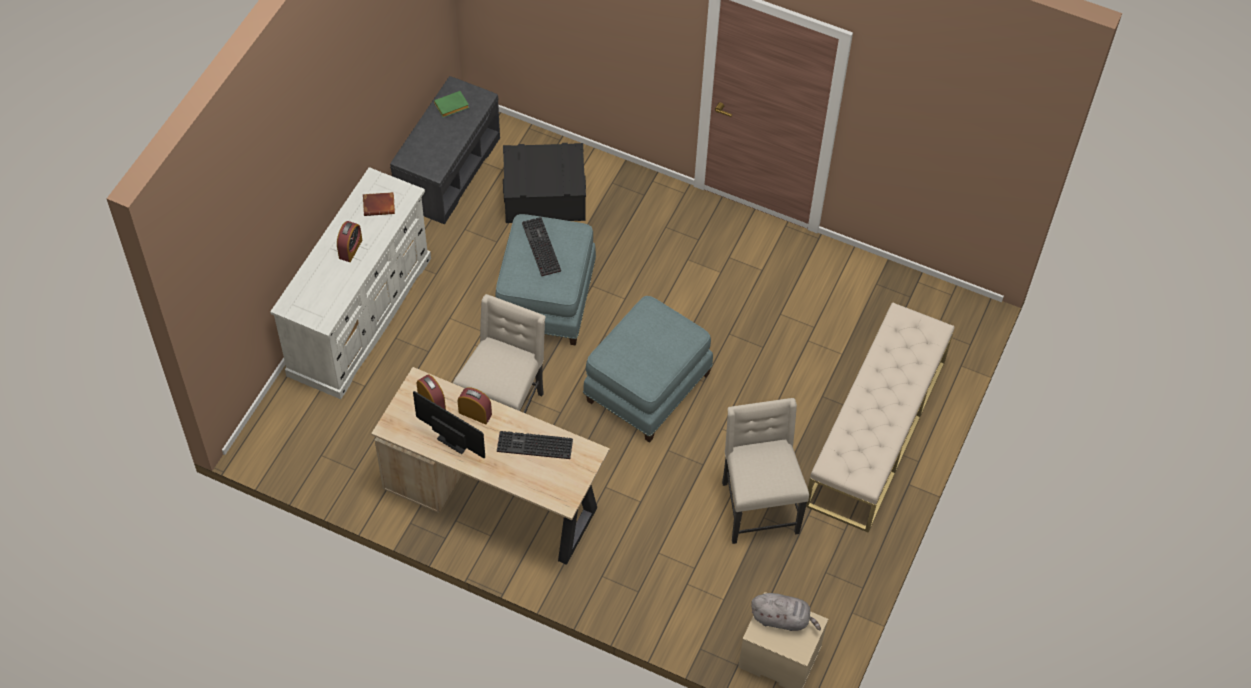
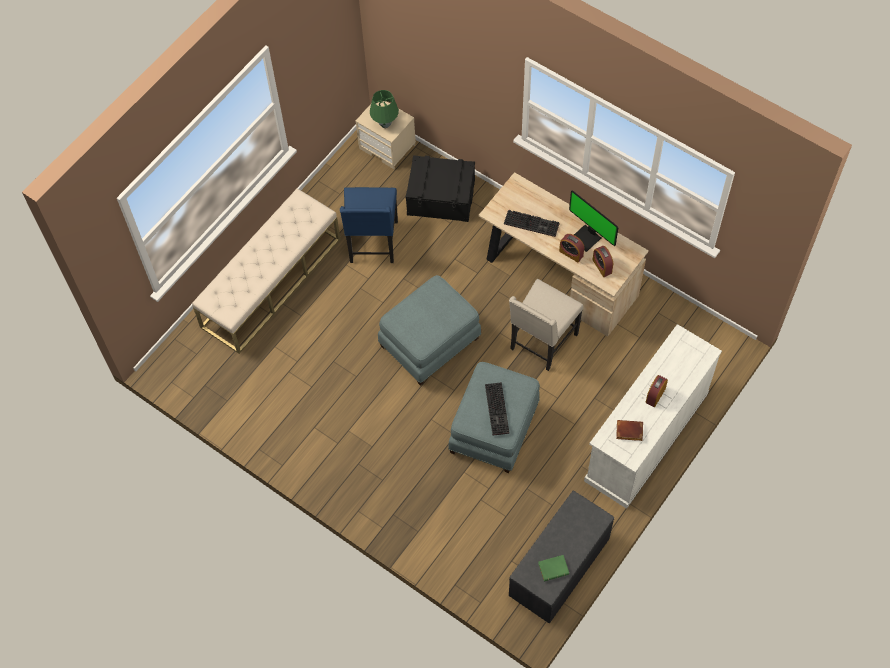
camera: 165 degrees left, 5 degrees up
black storage box [503,143,586,223] -> black storage box moved to [406,155,475,222]
beige chair [722,398,809,544] -> blue chair [340,187,398,263]
grey plush toy [751,593,821,631] -> green table lamp [370,90,399,128]

